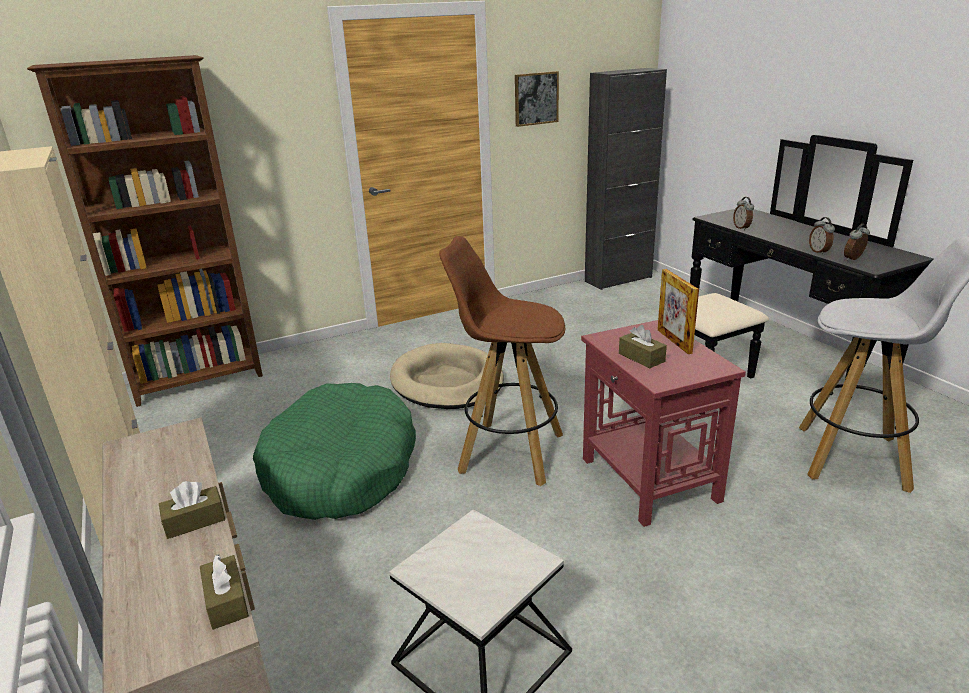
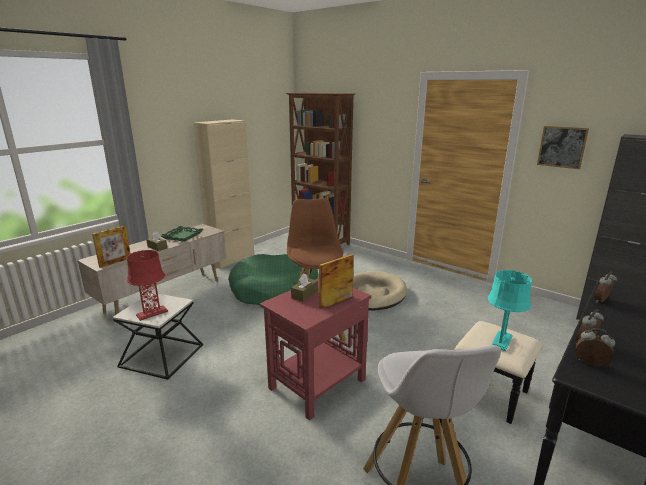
camera: 65 degrees right, 5 degrees down
brown tissue box [200,554,249,630] -> picture frame [92,226,131,268]
none -> red table lamp [126,250,168,321]
none -> green tray [161,226,203,242]
none -> turquoise table lamp [488,270,532,351]

